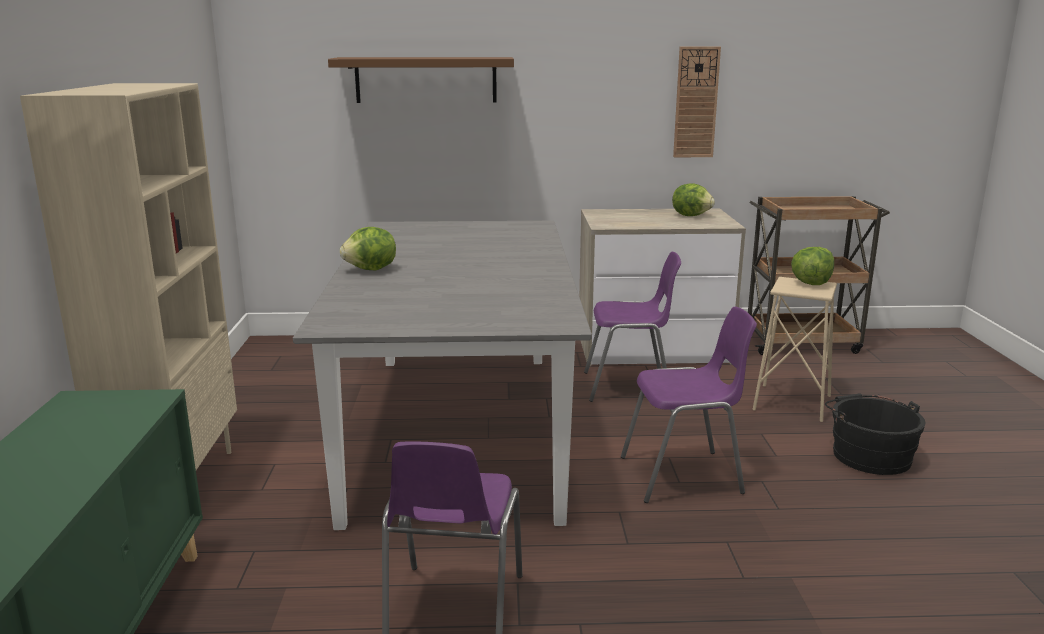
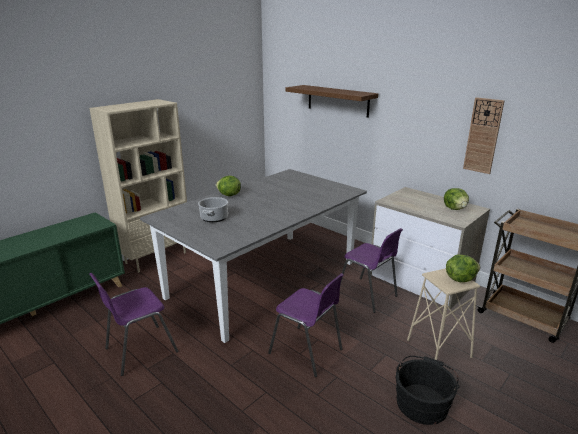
camera: 45 degrees right, 5 degrees up
none -> cooking pot [198,197,228,222]

